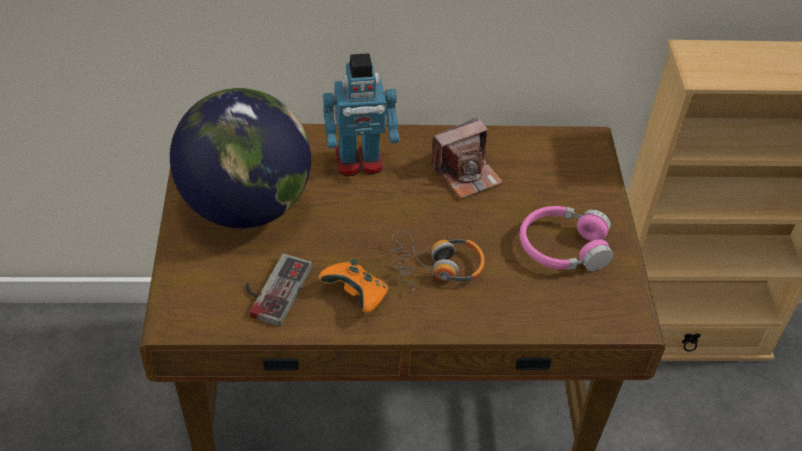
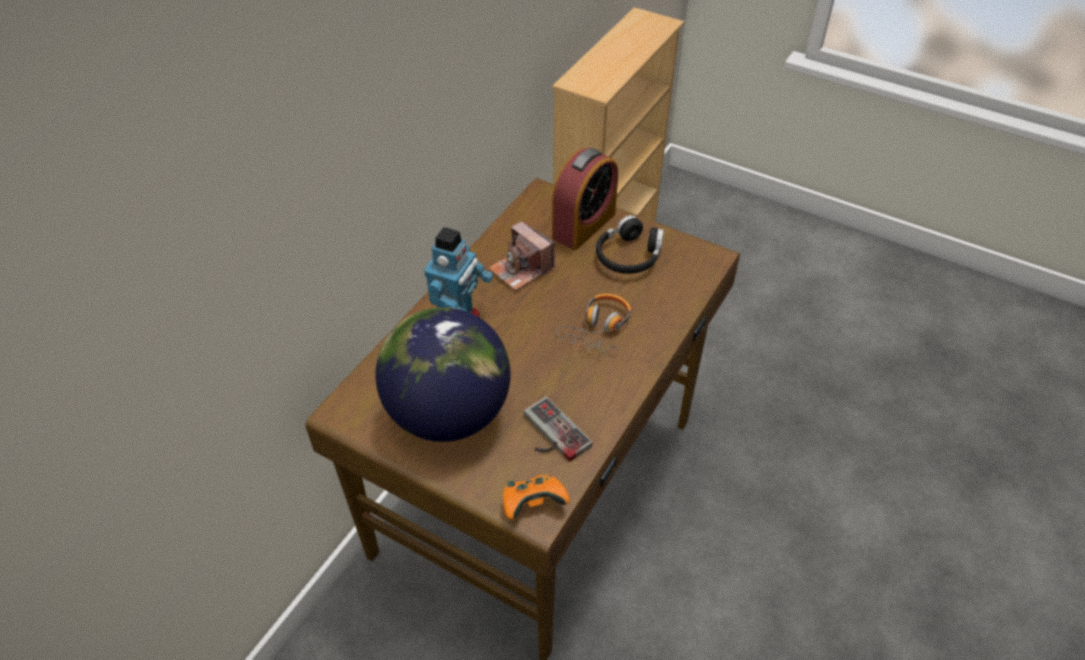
camera: 55 degrees left, 0 degrees up
orange game controller [318,259,389,313] -> orange game controller moved to [503,474,570,520]
camera [431,117,503,199] -> camera turned 135 degrees clockwise [488,221,555,291]
pink headphones [519,206,613,271] -> black headphones [596,215,664,274]
none -> alarm clock [552,148,618,250]

